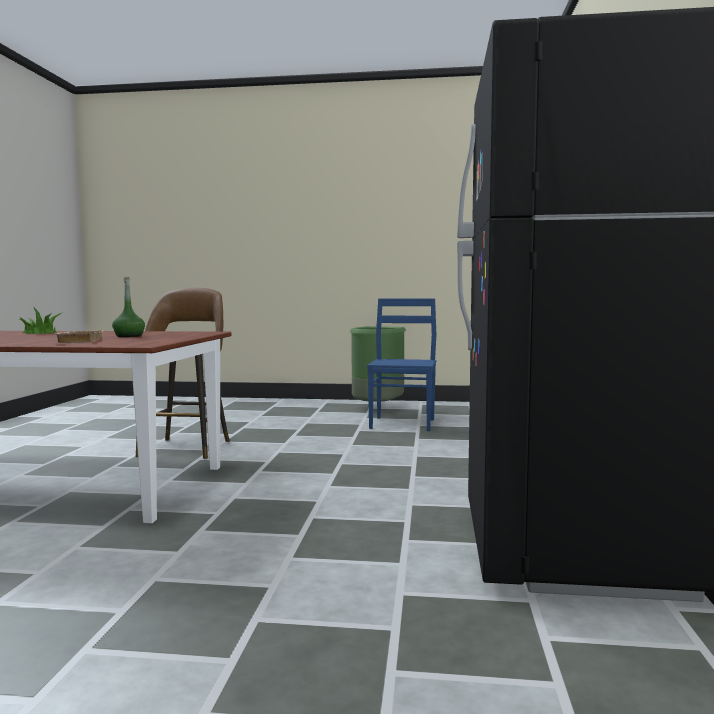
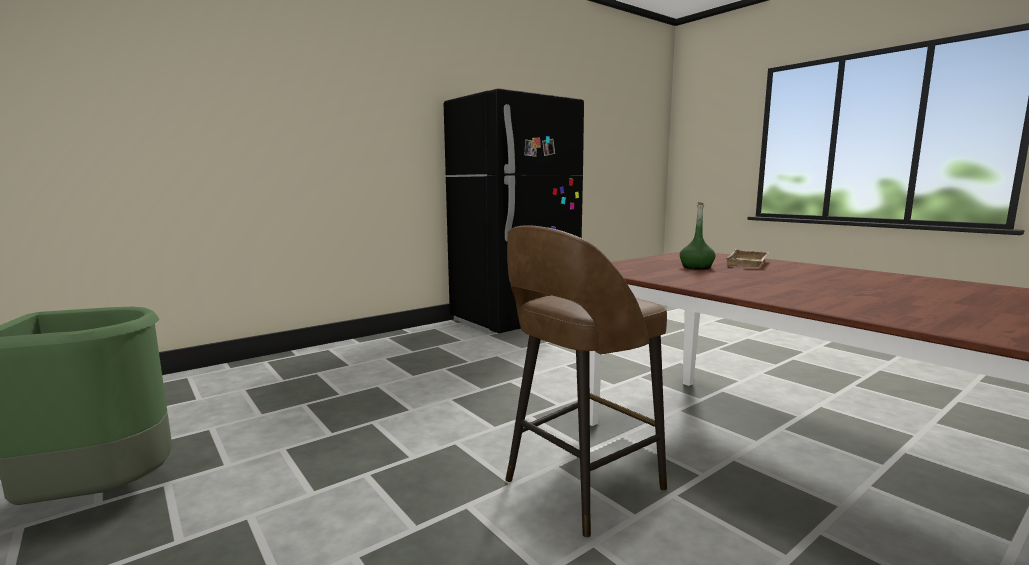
camera: 135 degrees left, 5 degrees up
potted plant [19,306,62,334] -> none
blue chair [367,298,436,431] -> none

